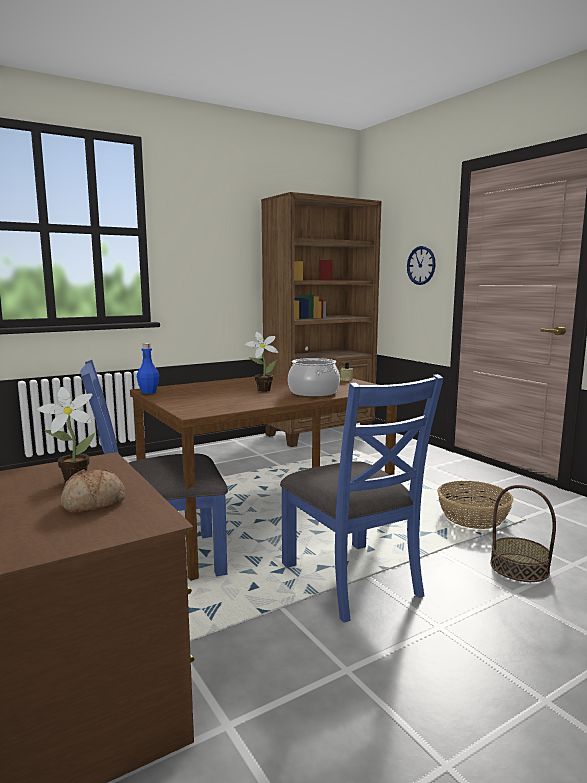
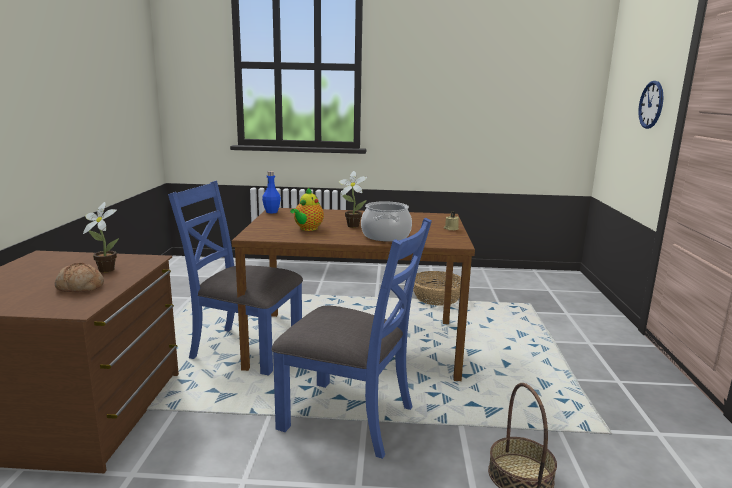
camera: 35 degrees right, 5 degrees up
brown bookcase [261,192,381,447] -> none
blue chair [280,374,444,623] -> blue chair turned 75 degrees counterclockwise [271,218,432,459]
basket [437,481,514,529] -> basket moved to [413,271,461,306]
none -> teapot [290,188,324,231]

